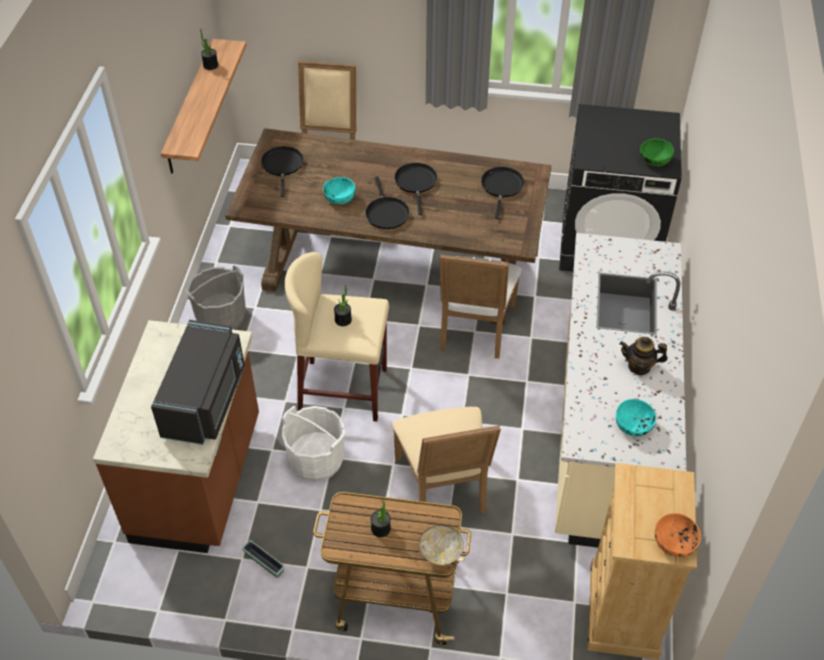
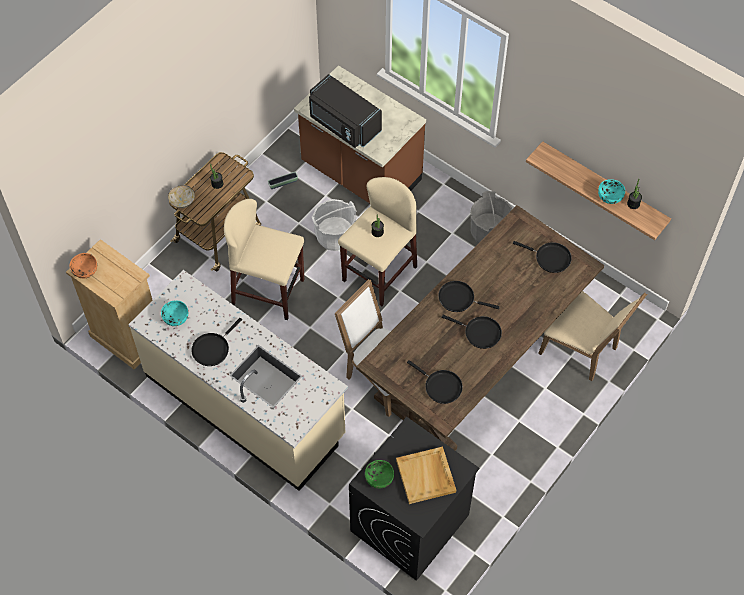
camera: 120 degrees right, 10 degrees up
turquoise bowl [323,177,355,205] -> turquoise bowl moved to [598,179,625,204]
beige chair [392,407,501,514] -> beige stool [224,199,304,320]
teapot [620,337,668,375] -> black frying pan [191,318,242,366]
none -> beige tray [396,447,456,504]

